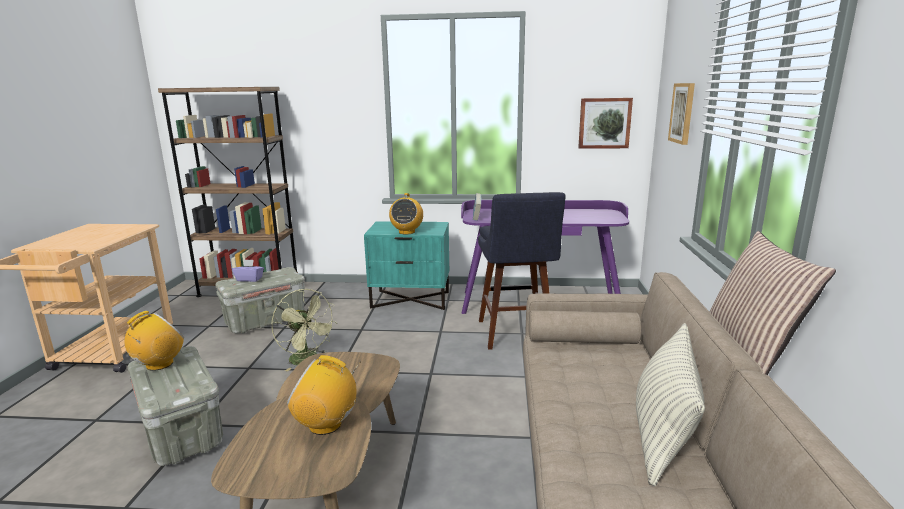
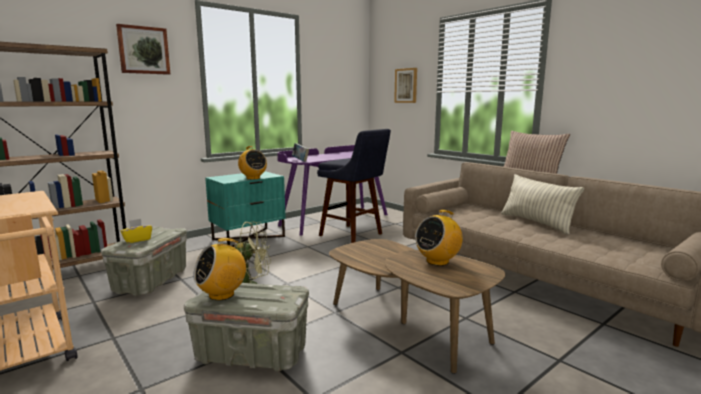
camera: 45 degrees left, 5 degrees down
radio [125,311,184,371] -> radio turned 120 degrees counterclockwise [193,238,246,301]
purple tissue box [232,259,264,282] -> yellow tissue box [120,219,152,243]
picture [578,98,633,149] -> picture moved to [116,24,170,75]

